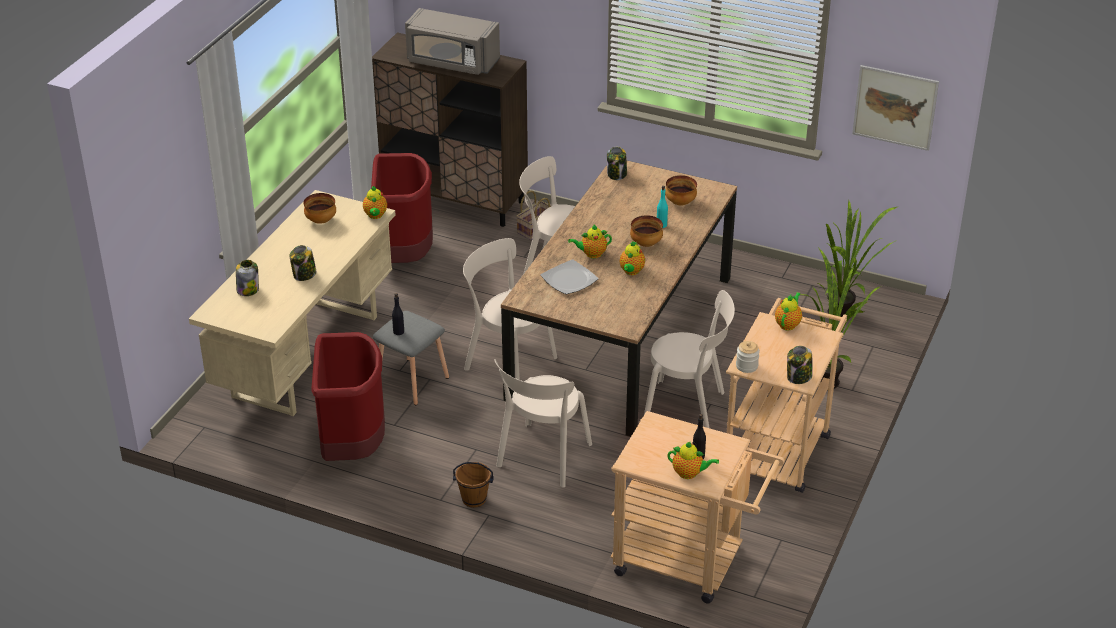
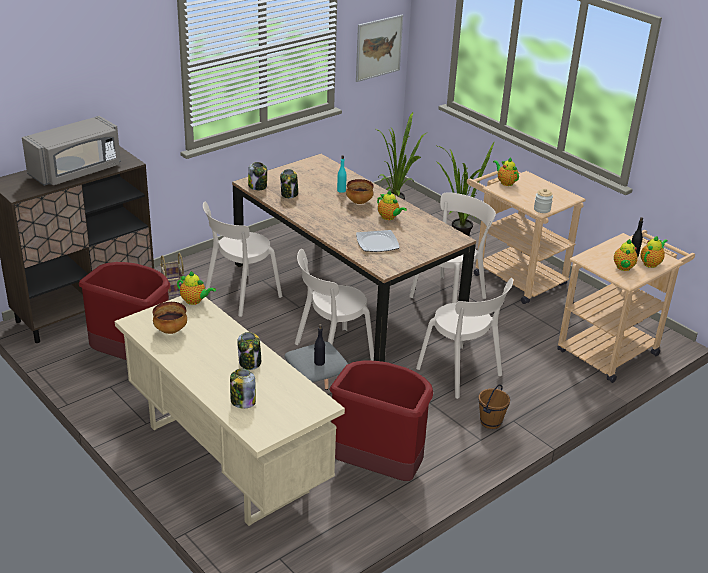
camera: 65 degrees left, 5 degrees down
teapot [568,225,612,258] -> teapot moved to [614,239,638,271]
bowl [665,175,697,205] -> none
jar [787,346,813,384] -> jar moved to [280,169,298,198]

